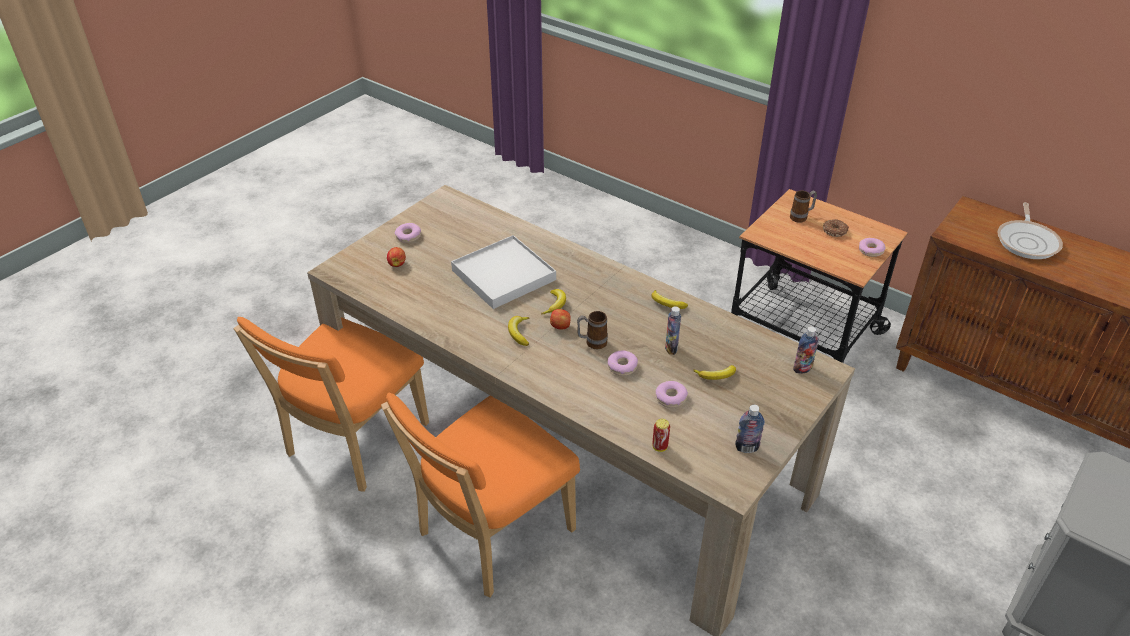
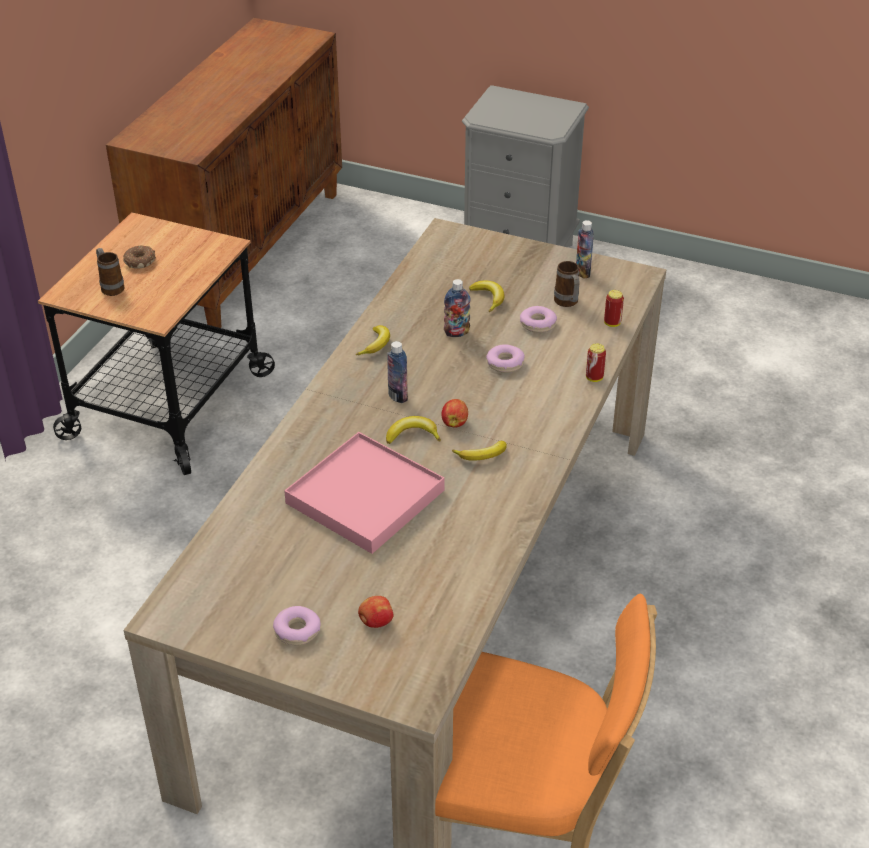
camera: 105 degrees left, 0 degrees up
orange chair [381,393,580,598] -> none
white tray [451,235,556,309] -> pink tray [284,432,445,554]
mug [577,311,608,349] -> mug moved to [554,261,580,307]
bottle [793,326,819,374] -> bottle moved to [387,341,408,403]
donut [859,238,886,257] -> none
frying pan [997,202,1063,259] -> none
none -> can [586,343,606,382]

